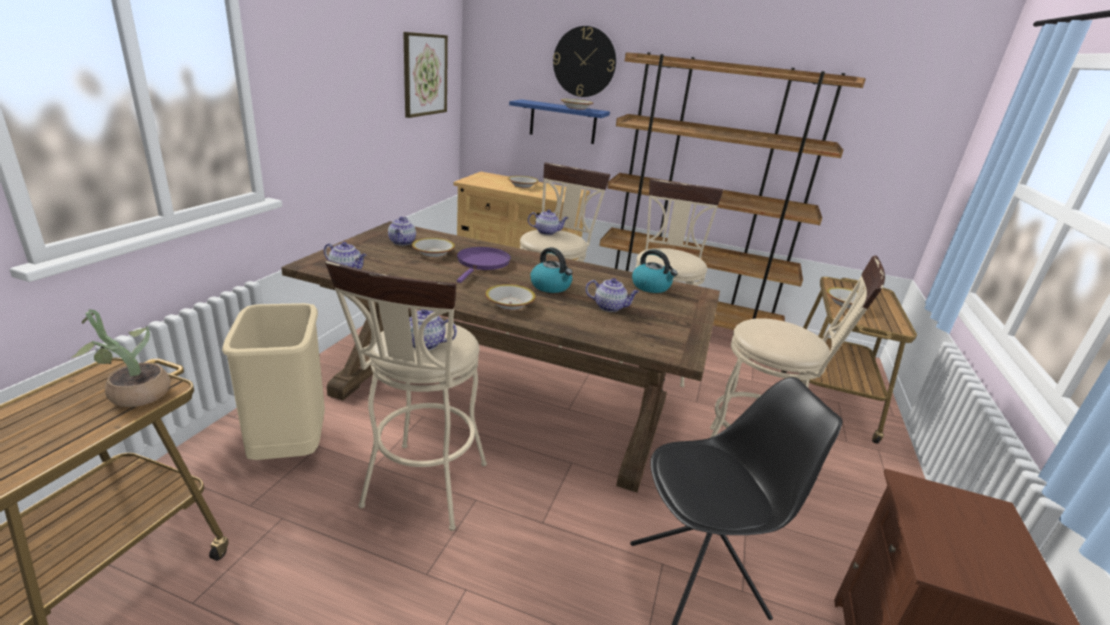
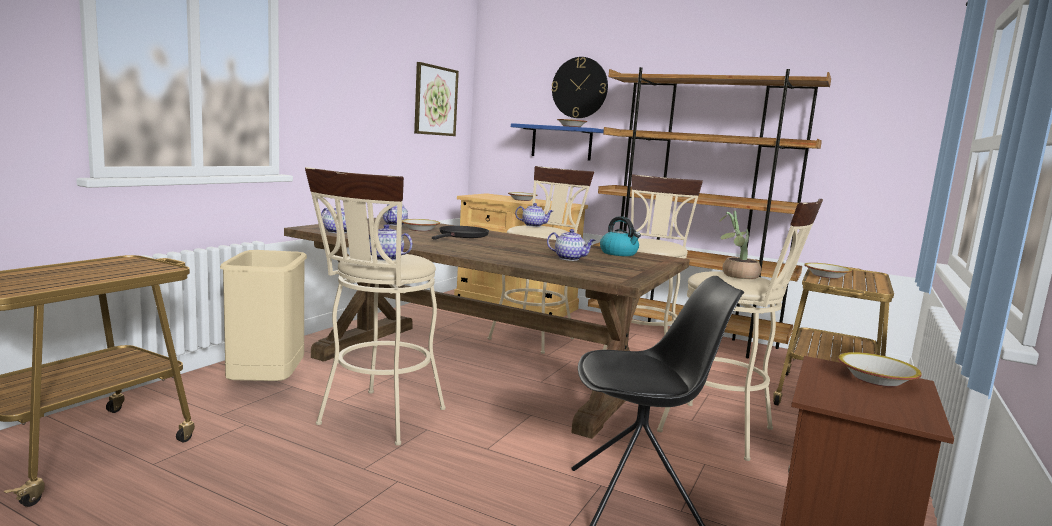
camera: 10 degrees right, 15 degrees down
potted plant [68,309,171,407] -> potted plant moved to [719,211,761,280]
purple frying pan [457,247,511,283] -> black frying pan [432,226,489,240]
bowl [485,284,536,310] -> bowl moved to [838,352,922,387]
kettle [530,247,573,293] -> none

